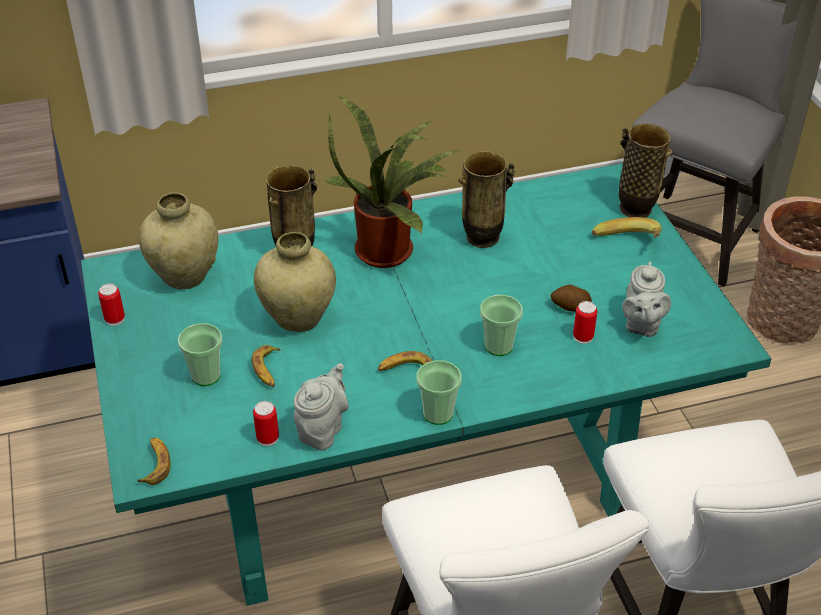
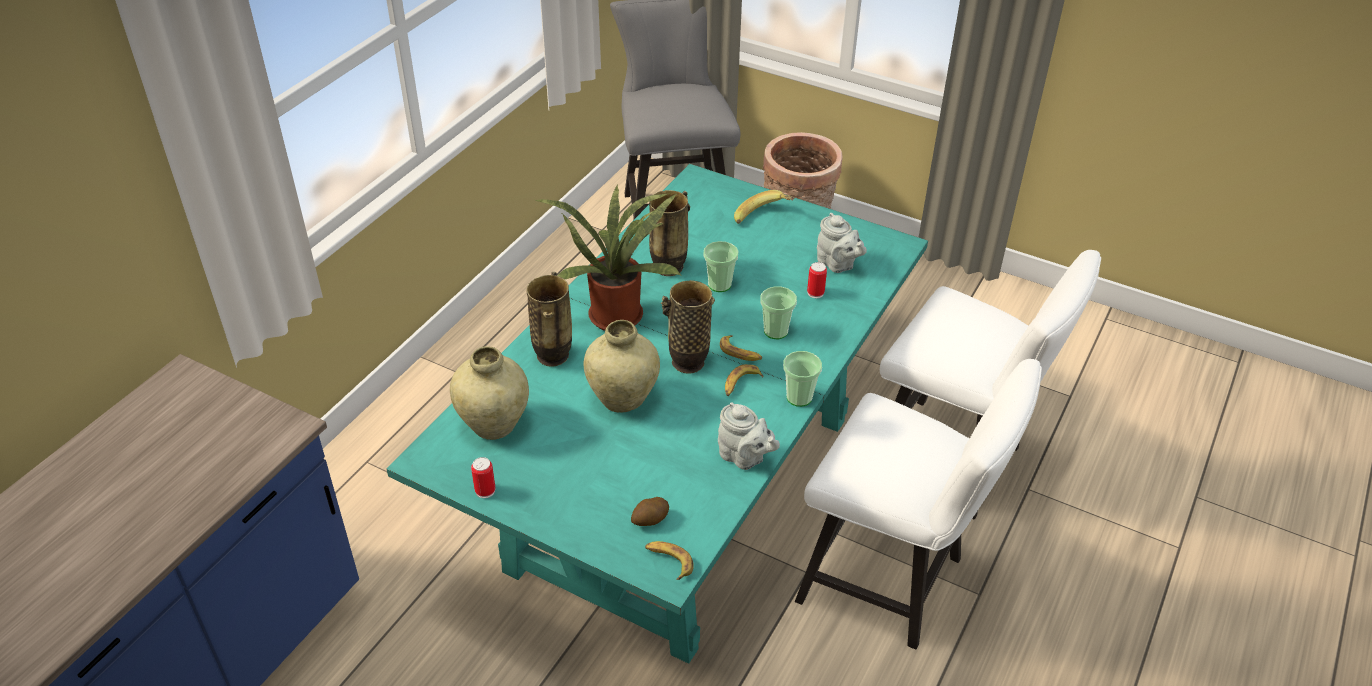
camera: 45 degrees left, 0 degrees up
cup [178,323,223,386] -> cup moved to [704,241,738,292]
banana [252,345,281,387] -> banana moved to [720,335,762,361]
can [253,401,279,446] -> none
grey teapot [293,363,349,451] -> grey teapot turned 150 degrees clockwise [718,402,780,470]
potato [551,285,592,312] -> potato moved to [631,497,669,526]
vase [619,124,673,218] -> vase moved to [661,280,715,373]

